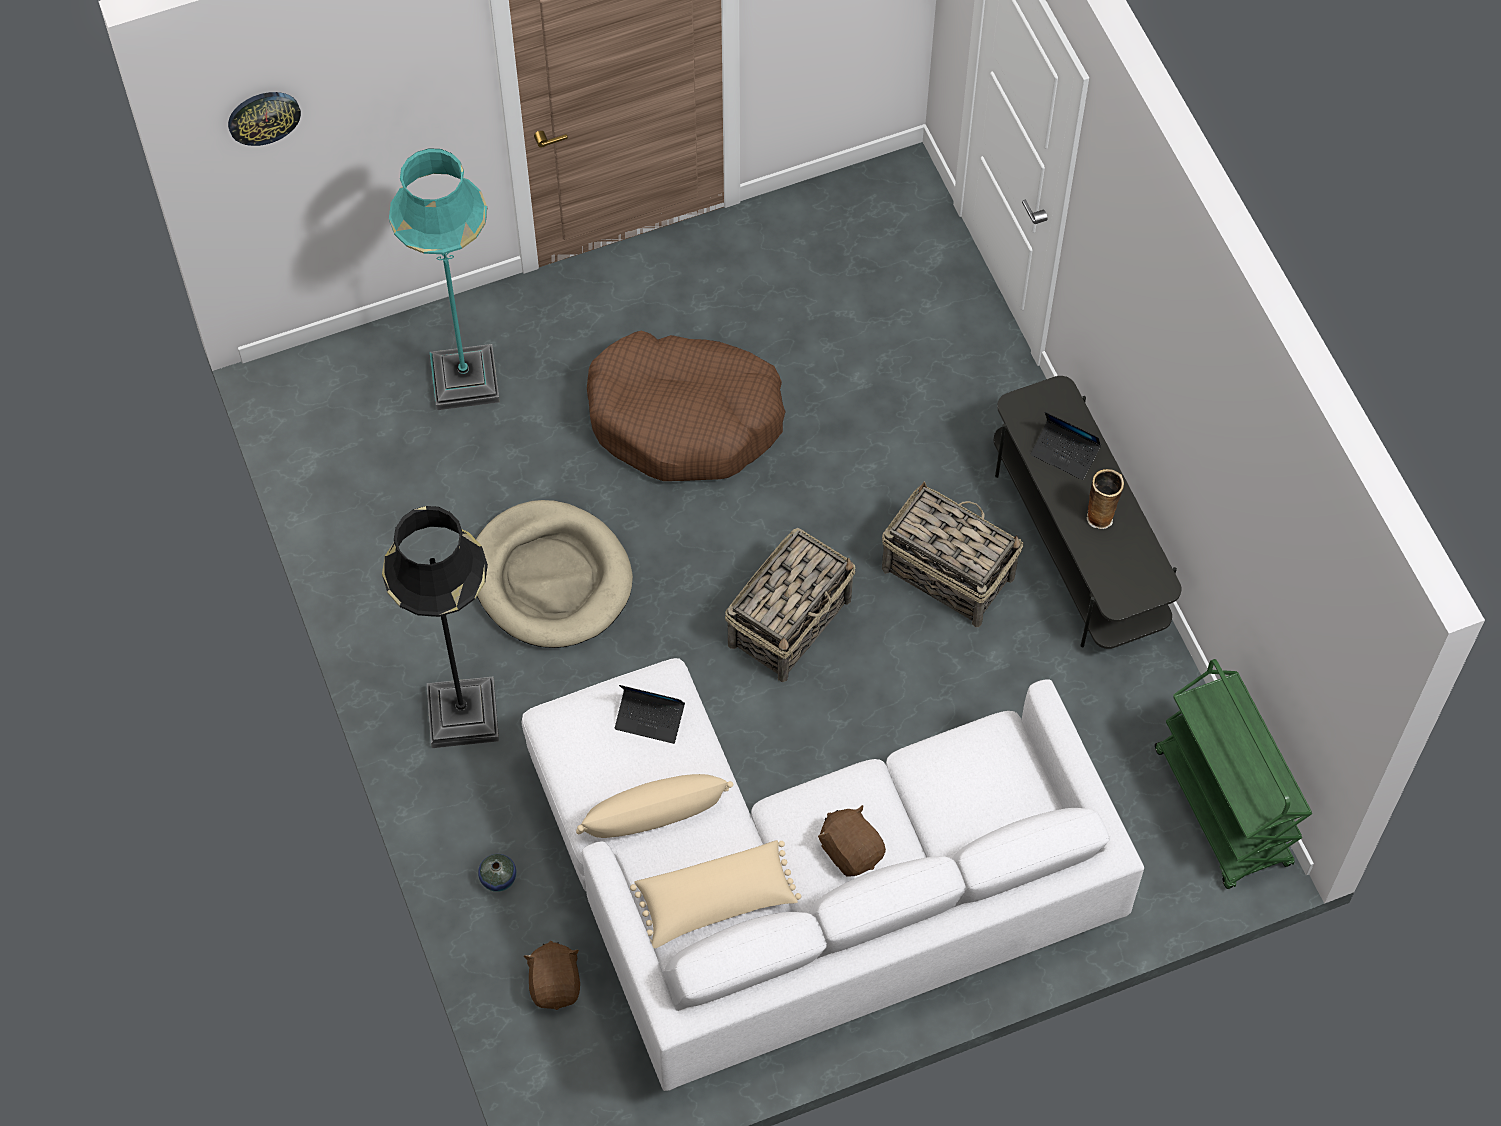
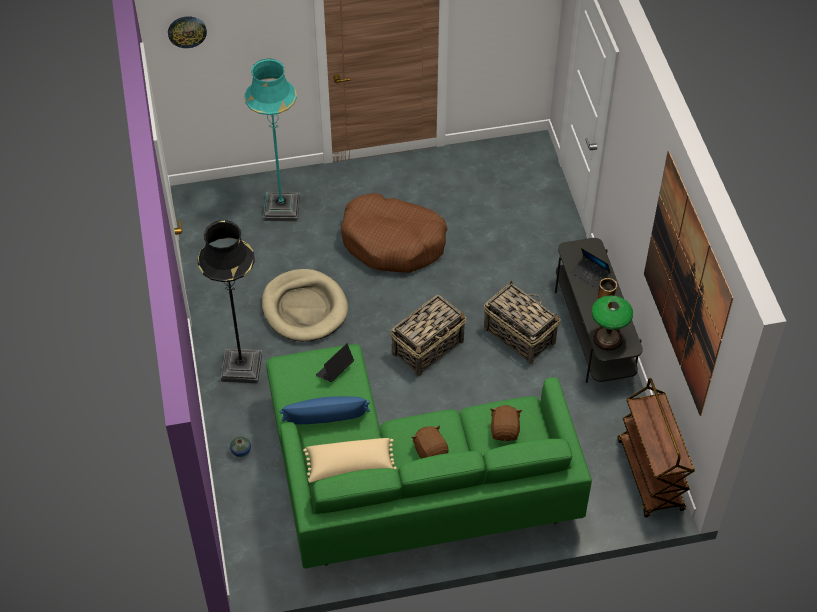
camera: 10 degrees right, 10 degrees down
white sofa [522,658,1144,1091] -> green sofa [266,344,592,568]
brown plush toy [523,941,580,1010] -> brown plush toy moved to [490,405,522,441]
beige pillow [576,774,733,838] -> blue pillow [279,396,370,424]
laptop [615,685,685,744] -> laptop turned 105 degrees clockwise [316,343,354,382]
green cart [1155,659,1312,889] -> brown cart [617,378,695,518]
none -> table lamp [592,295,633,351]
none -> picture [644,151,733,416]

